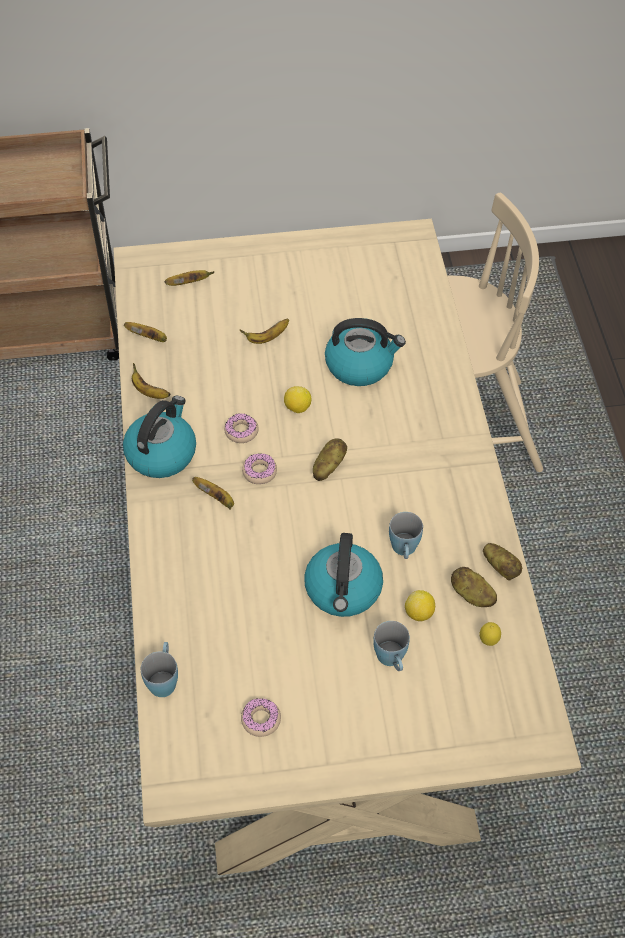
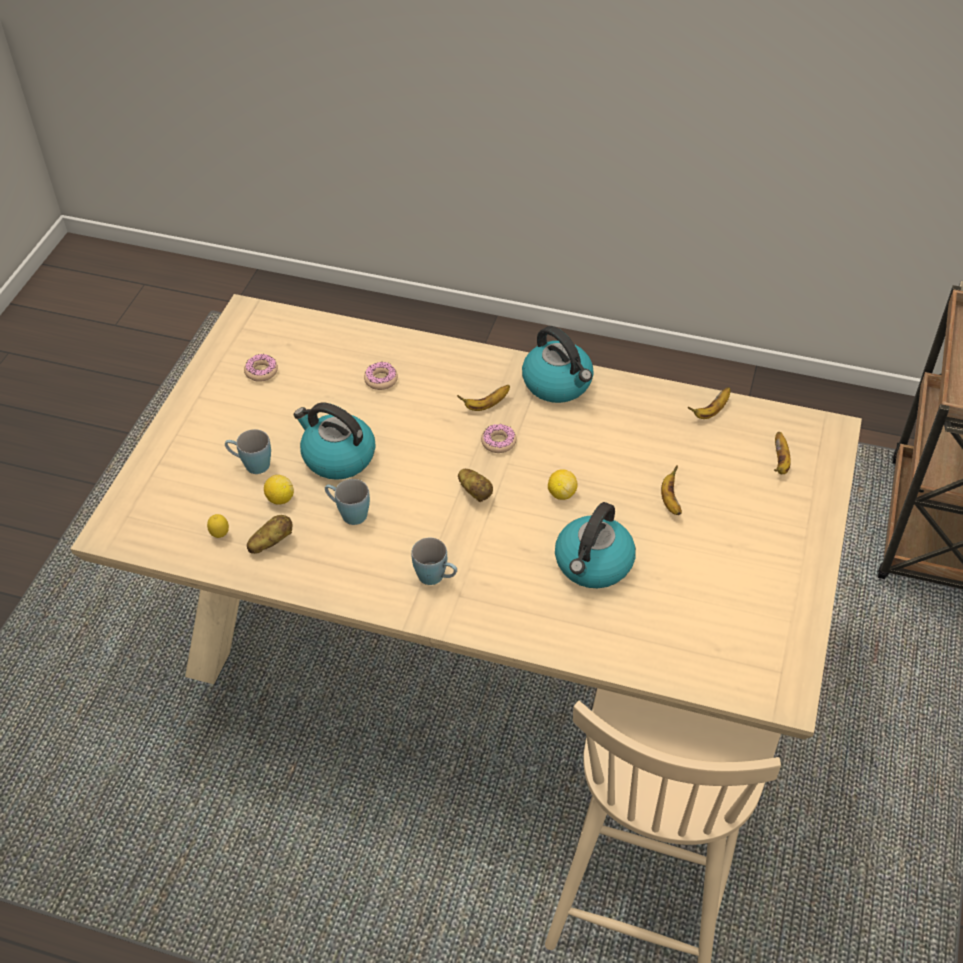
camera: 115 degrees right, 5 degrees down
banana [132,363,170,399] -> none
blue mug [141,642,178,697] -> blue mug moved to [411,538,457,585]
donut [224,413,259,443] -> donut moved to [364,361,398,390]
potato [483,543,522,581] -> none

